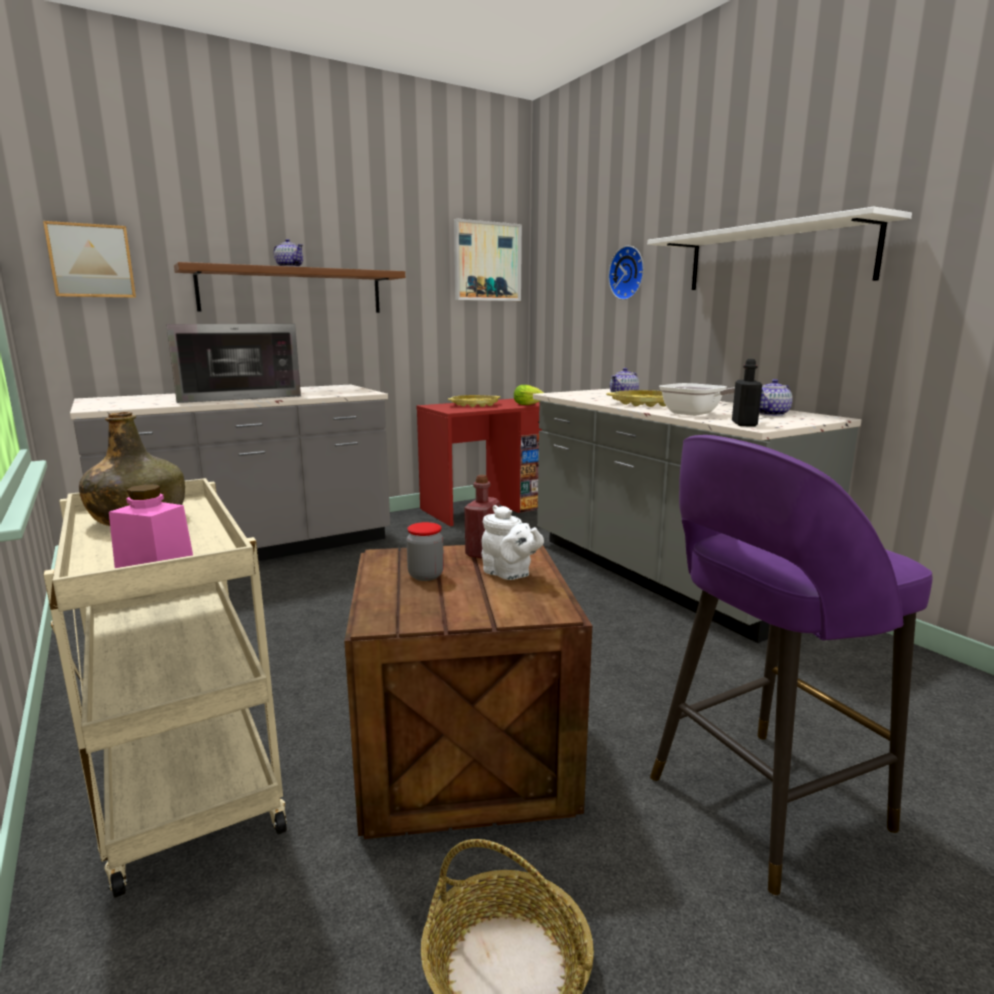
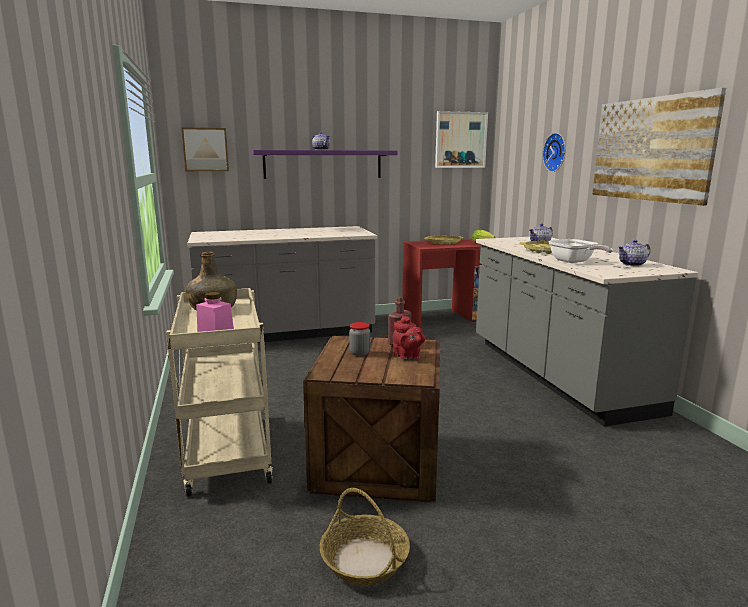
camera: 15 degrees right, 0 degrees up
microwave [166,324,301,403] -> none
brown shelf [174,262,405,313] -> purple shelf [252,150,398,179]
white teapot [481,505,544,580] -> red teapot [393,315,425,360]
white shelf [647,207,912,290] -> picture [592,88,726,206]
purple stool [650,435,933,896] -> none
black bottle [732,359,762,427] -> none

